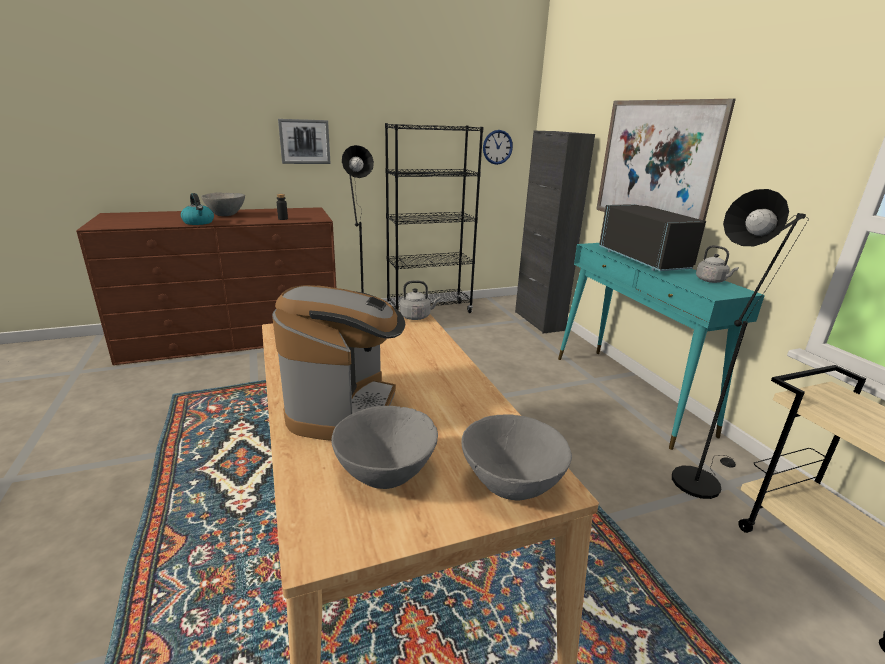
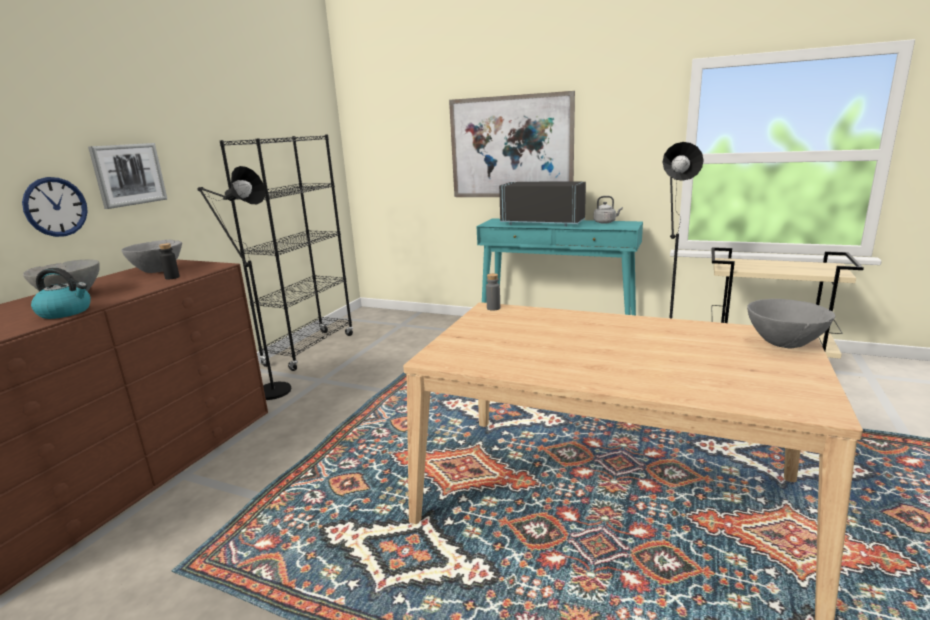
camera: 45 degrees left, 5 degrees down
coffee machine [272,285,406,441] -> none
grey bowl [331,406,438,489] -> grey bowl moved to [121,240,182,273]
grey kettle [399,281,440,320] -> grey bottle [486,273,500,311]
wall clock [483,130,513,165] -> wall clock moved to [22,177,88,237]
black cabinet [515,131,595,334] -> none

